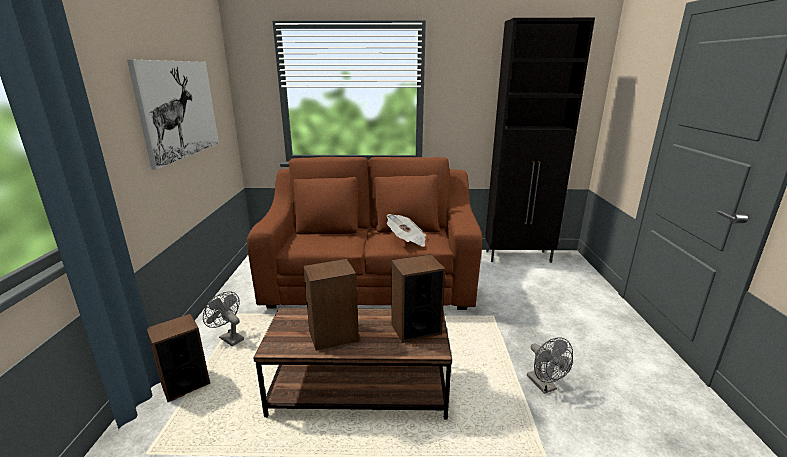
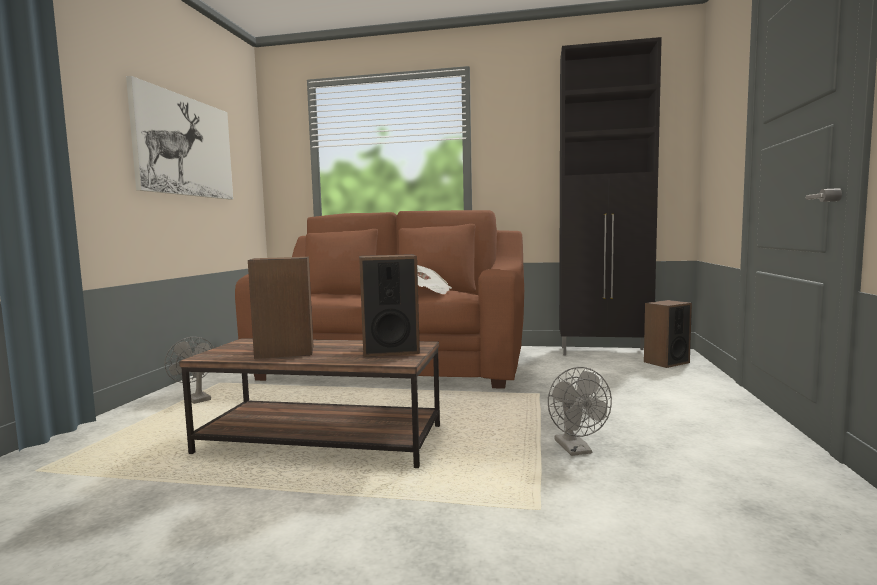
camera: 10 degrees right, 15 degrees down
speaker [147,314,210,402] -> speaker moved to [644,300,692,368]

